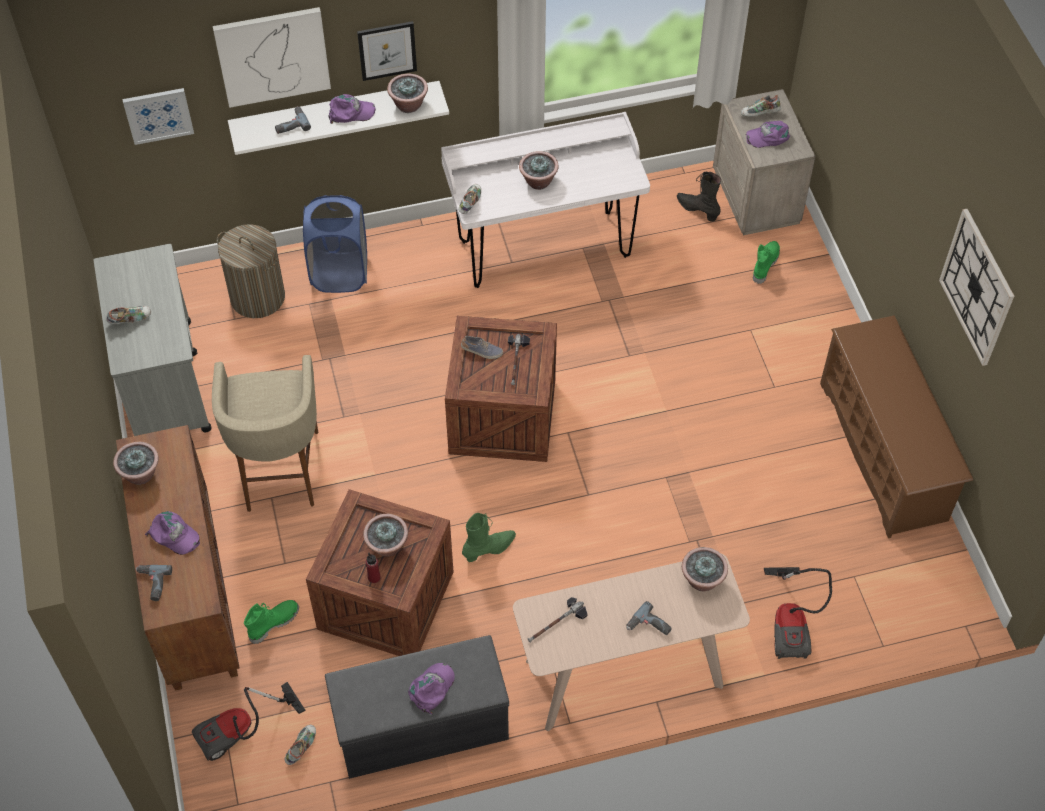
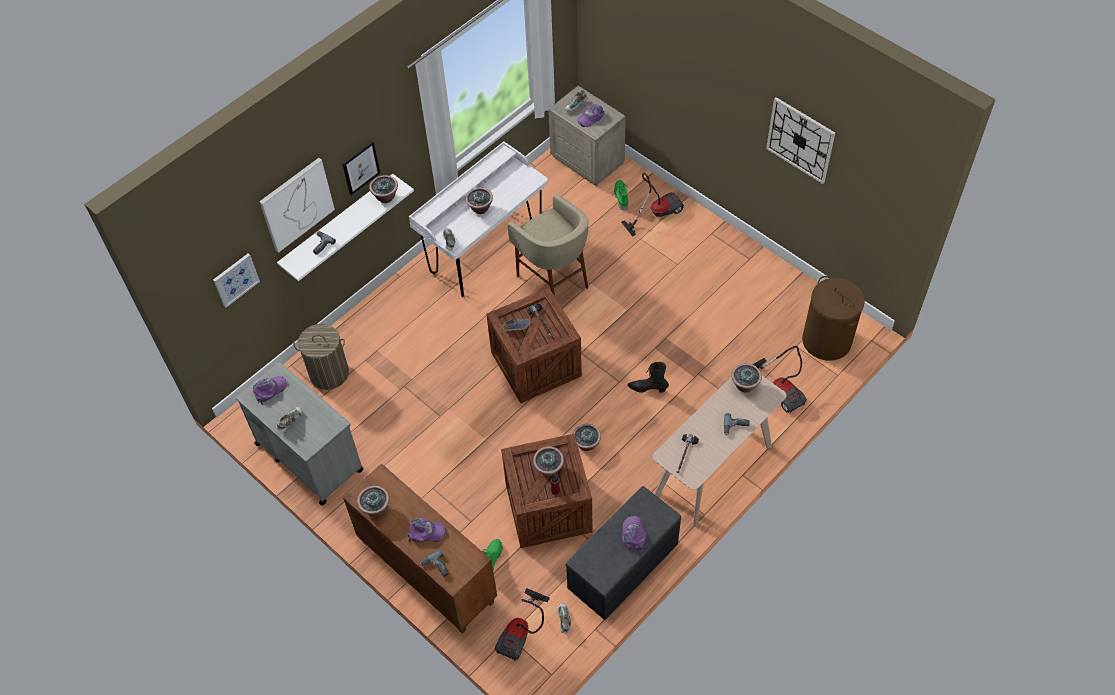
camera: 30 degrees left, 0 degrees up
beige stool [212,355,318,512] -> beige stool moved to [508,194,588,296]
blue laundry basket [303,195,367,293] -> none
purple cap [328,94,376,124] -> purple cap moved to [253,376,287,404]
green boot [462,513,516,562] -> potted plant [573,424,601,451]
black boot [677,172,721,222] -> black boot moved to [628,362,669,393]
brown shoe rack [820,315,973,538] -> none
none -> vacuum cleaner [621,173,684,237]
none -> brown laundry basket [802,276,865,361]

